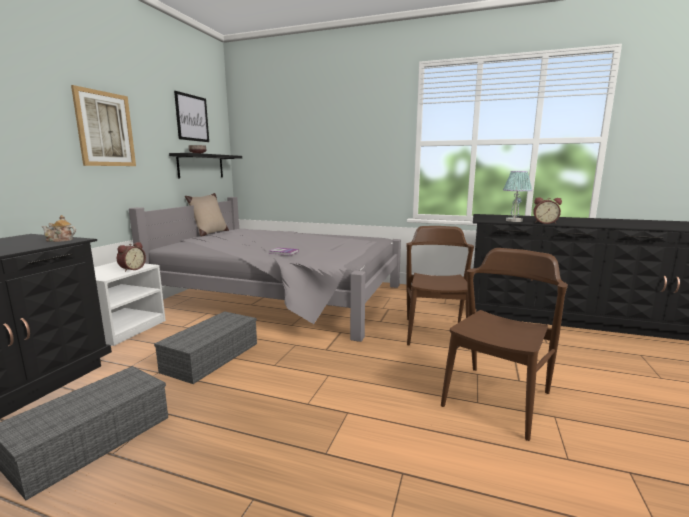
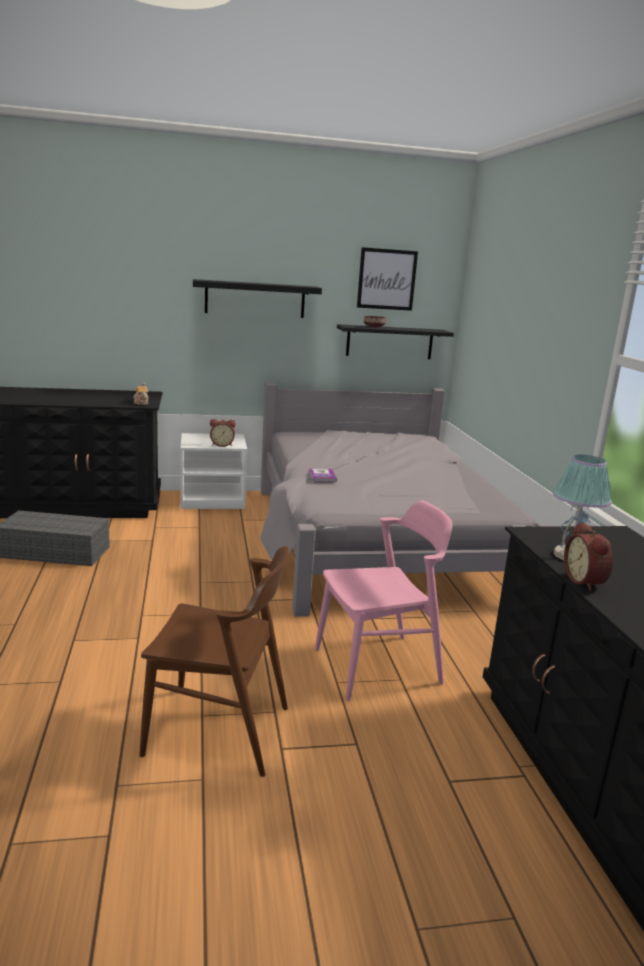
camera: 60 degrees right, 5 degrees up
picture [71,85,136,166] -> black shelf [193,279,322,318]
grey storage box [154,311,257,384] -> none
beige pillow [185,193,229,236] -> none
brown chair [406,226,474,350] -> pink chair [315,500,452,701]

